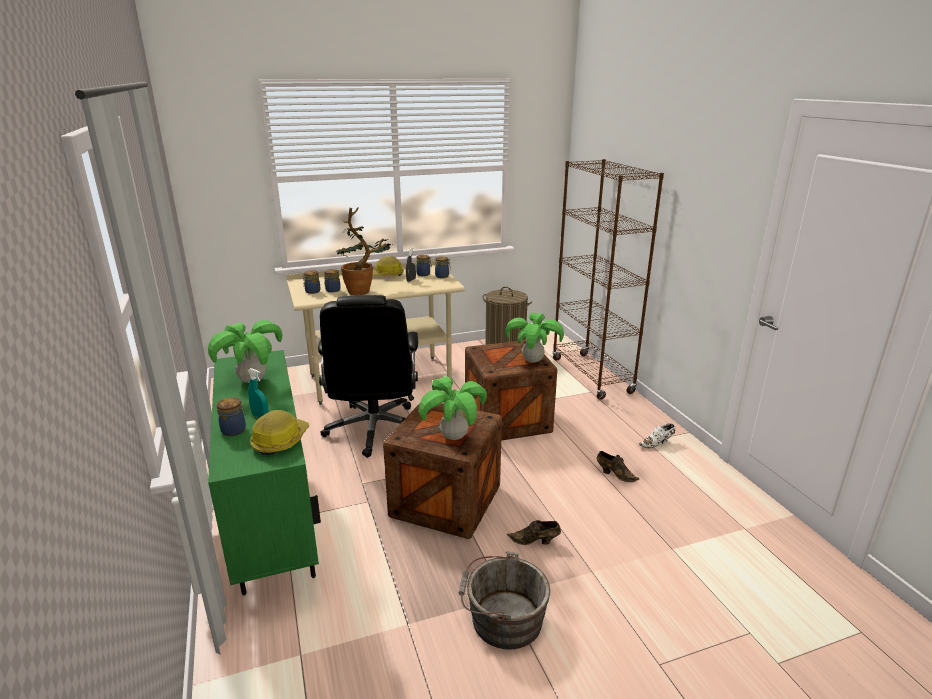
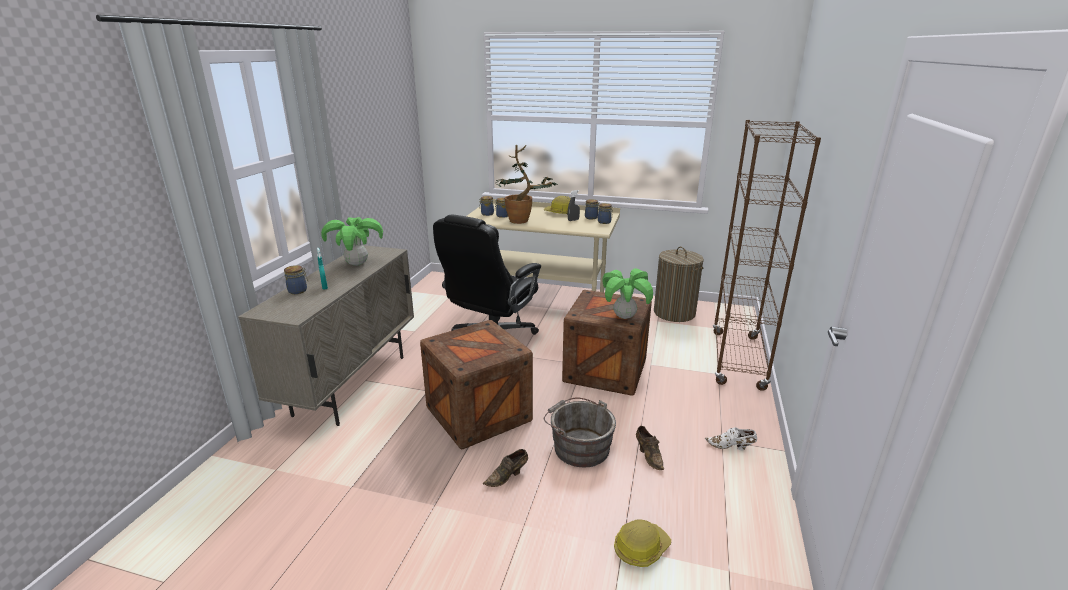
camera: 35 degrees right, 0 degrees up
green cabinet [208,350,321,595] -> beige cabinet [238,245,414,426]
hard hat [250,410,309,455] -> hard hat moved to [614,519,671,567]
potted plant [419,376,487,440] -> none
grey bucket [459,552,550,650] -> grey bucket moved to [544,398,616,467]
brown shoe [507,520,561,545] -> brown shoe turned 75 degrees counterclockwise [483,449,528,487]

